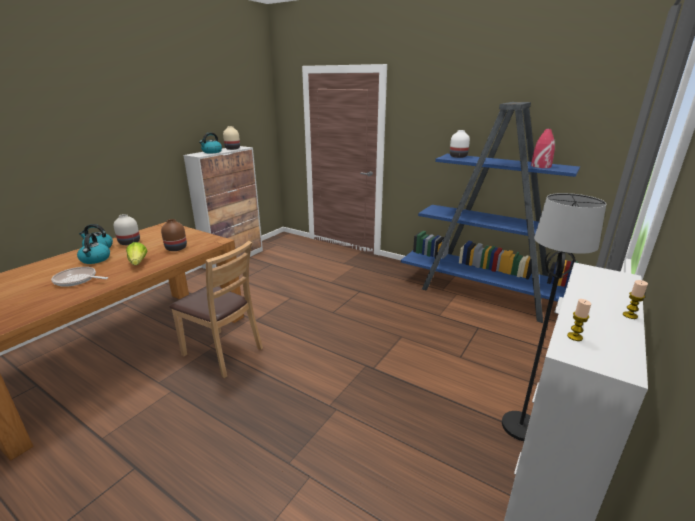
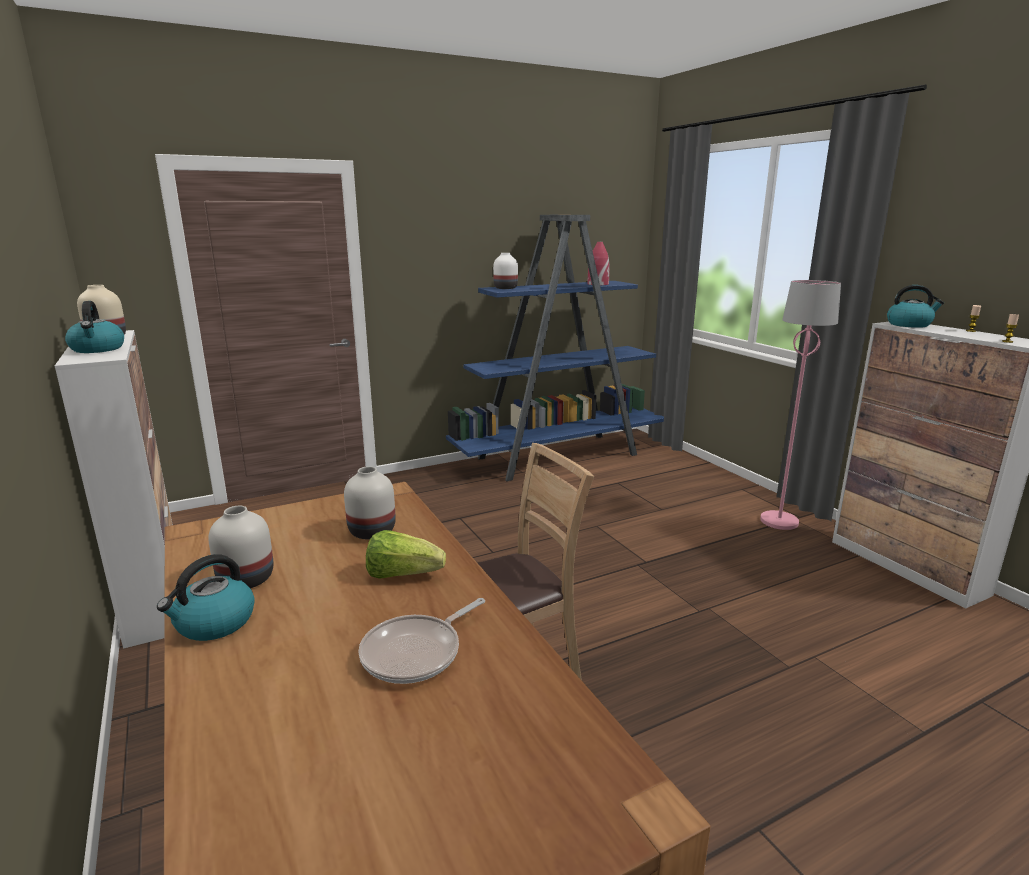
camera: 60 degrees left, 5 degrees down
kettle [77,233,110,264] -> kettle moved to [887,285,944,328]
brown vase [161,219,187,251] -> white vase [344,466,396,539]
black floor lamp [502,193,606,441] -> pink floor lamp [760,280,841,530]

